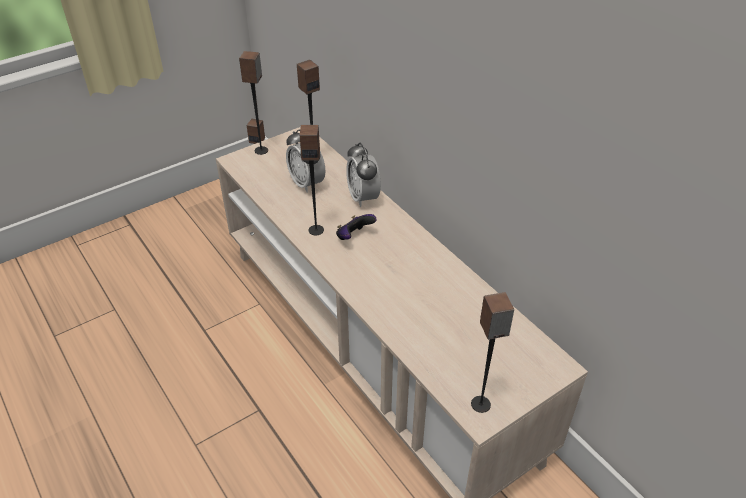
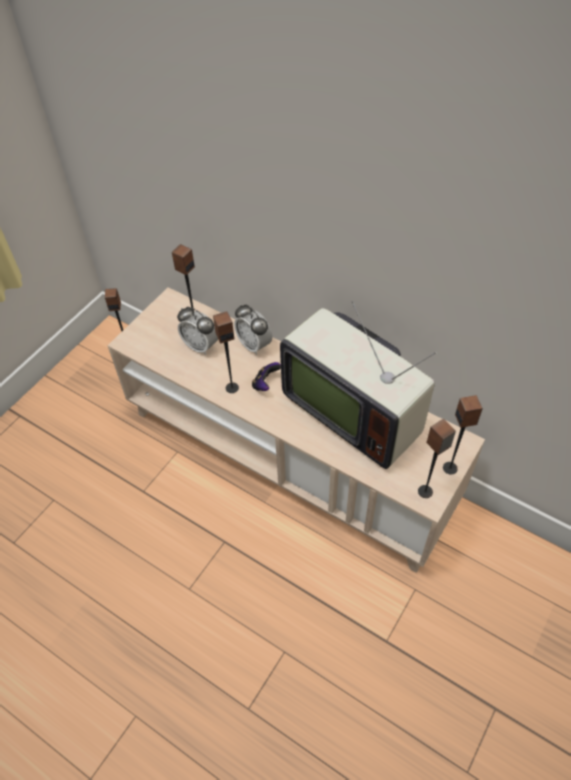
camera: 20 degrees left, 10 degrees up
speaker [239,51,268,155] -> speaker moved to [443,395,483,475]
none -> television [280,301,437,469]

